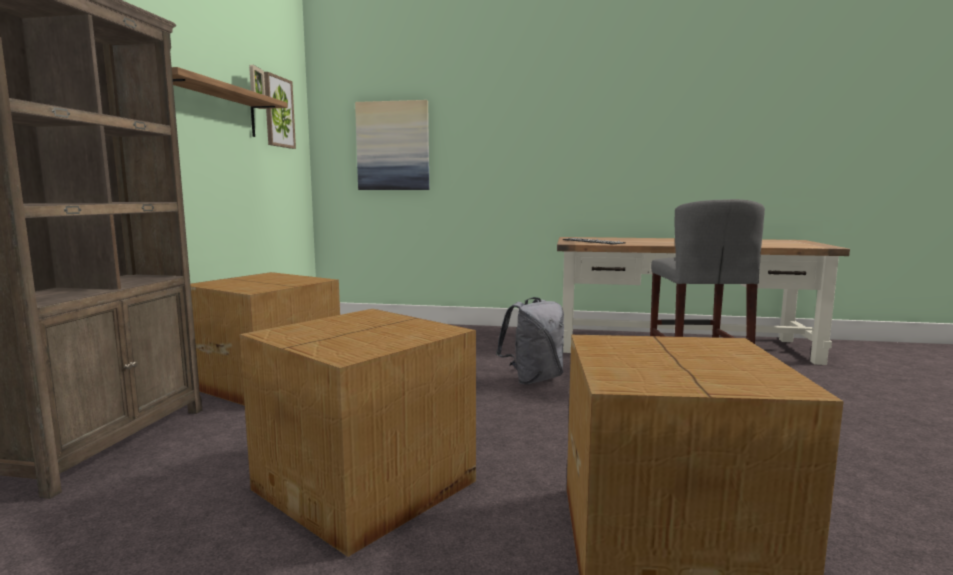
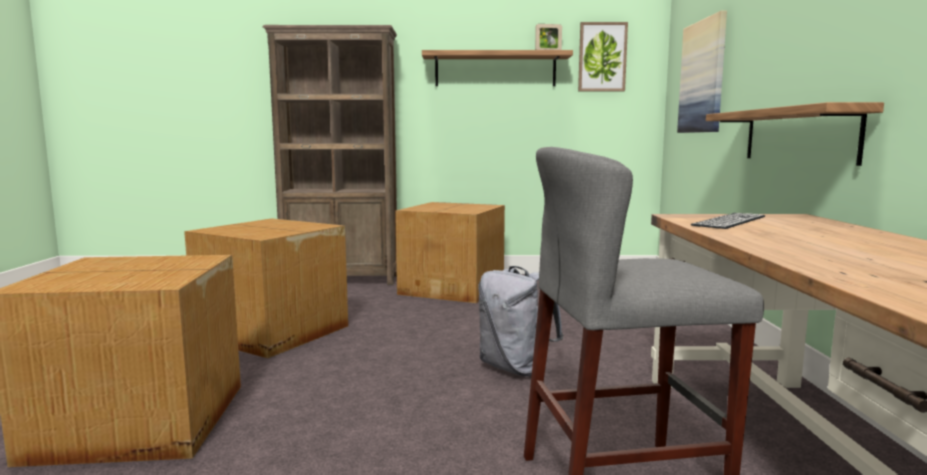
camera: 80 degrees right, 0 degrees up
none -> shelf [706,102,884,166]

